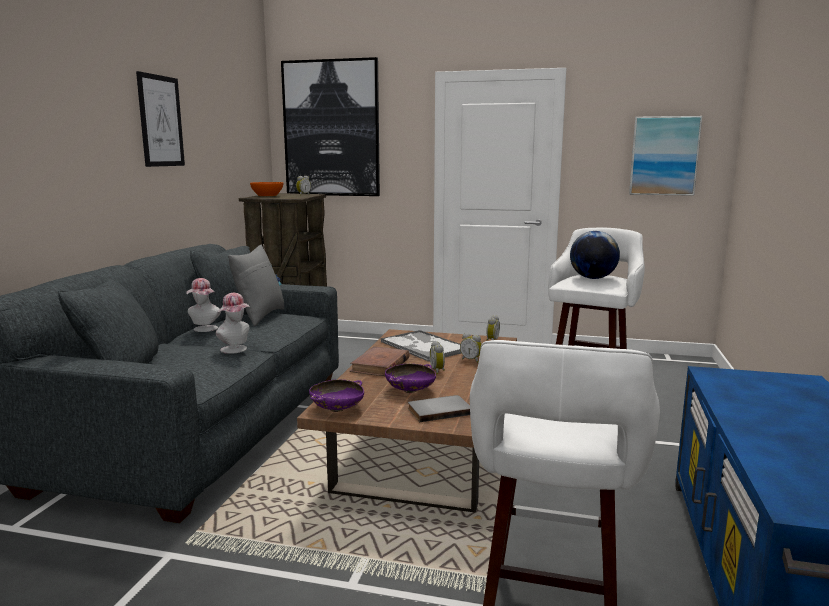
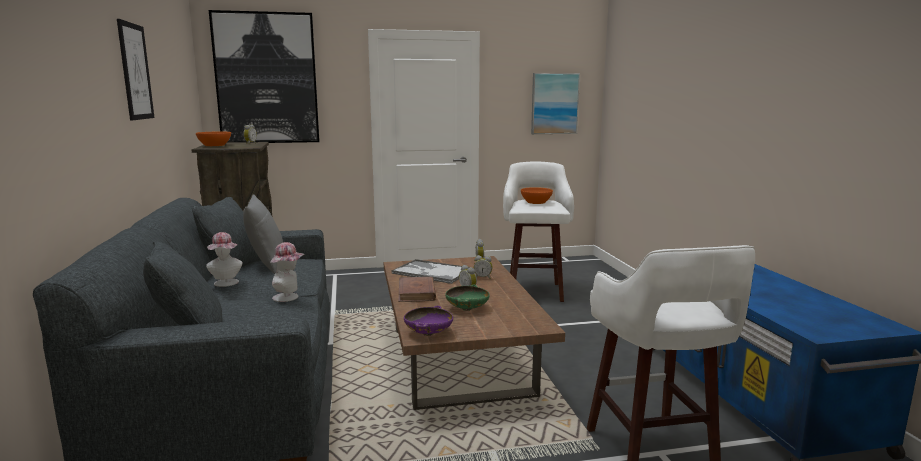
camera: 25 degrees left, 0 degrees up
purple bowl [385,364,436,393] -> green bowl [445,285,490,311]
grey book [408,395,470,422] -> none
globe [570,231,620,279] -> orange bowl [521,187,553,204]

